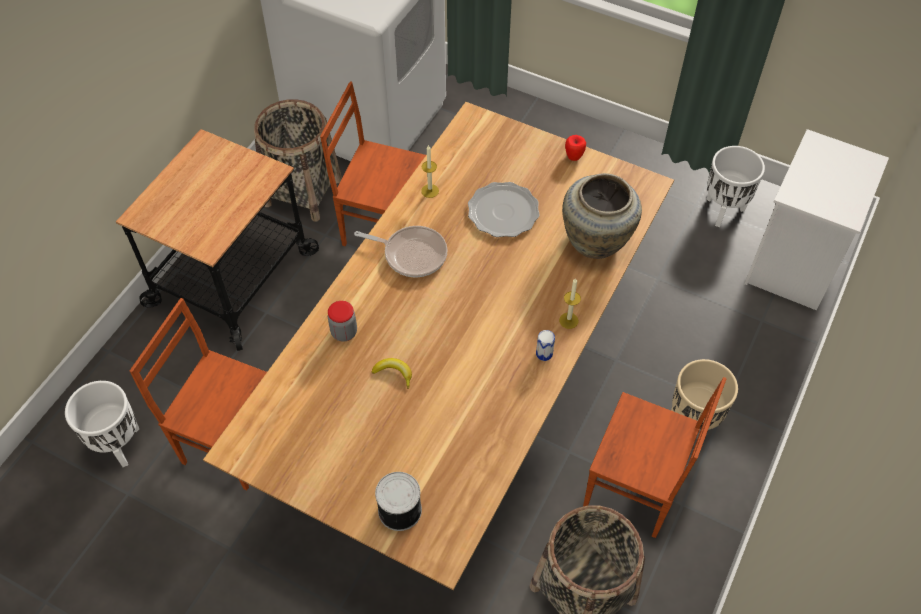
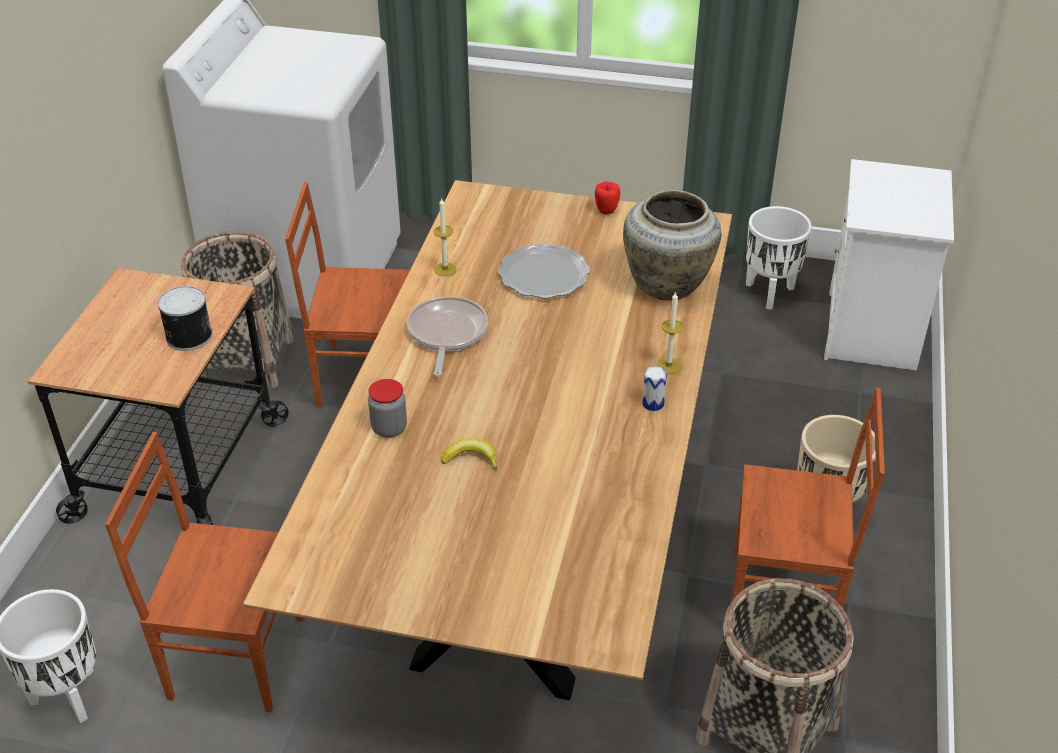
camera: 15 degrees left, 15 degrees down
frying pan [354,226,447,277] -> frying pan turned 90 degrees counterclockwise [407,296,488,376]
can [375,472,422,531] -> can moved to [157,286,213,351]

